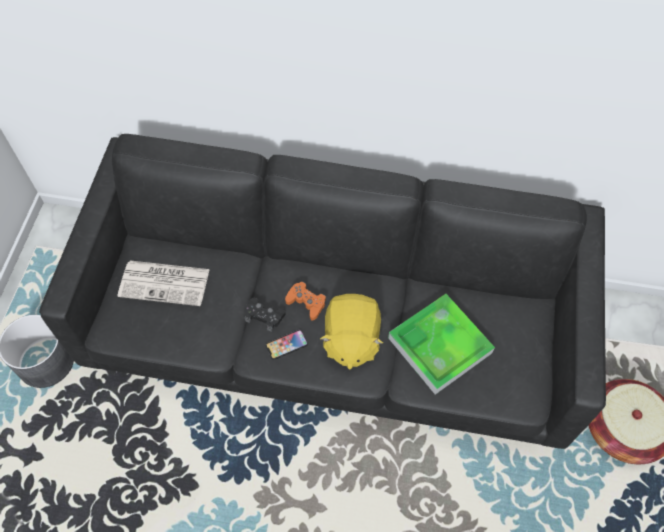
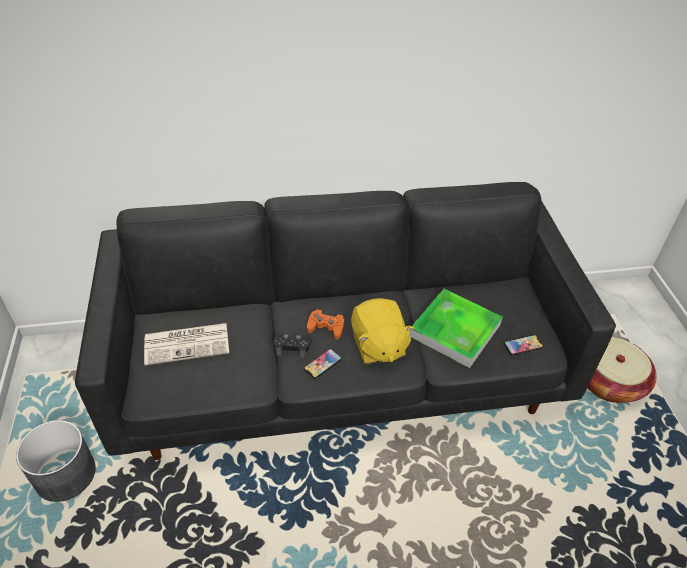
camera: 20 degrees left, 15 degrees down
none -> phone [504,335,543,356]

